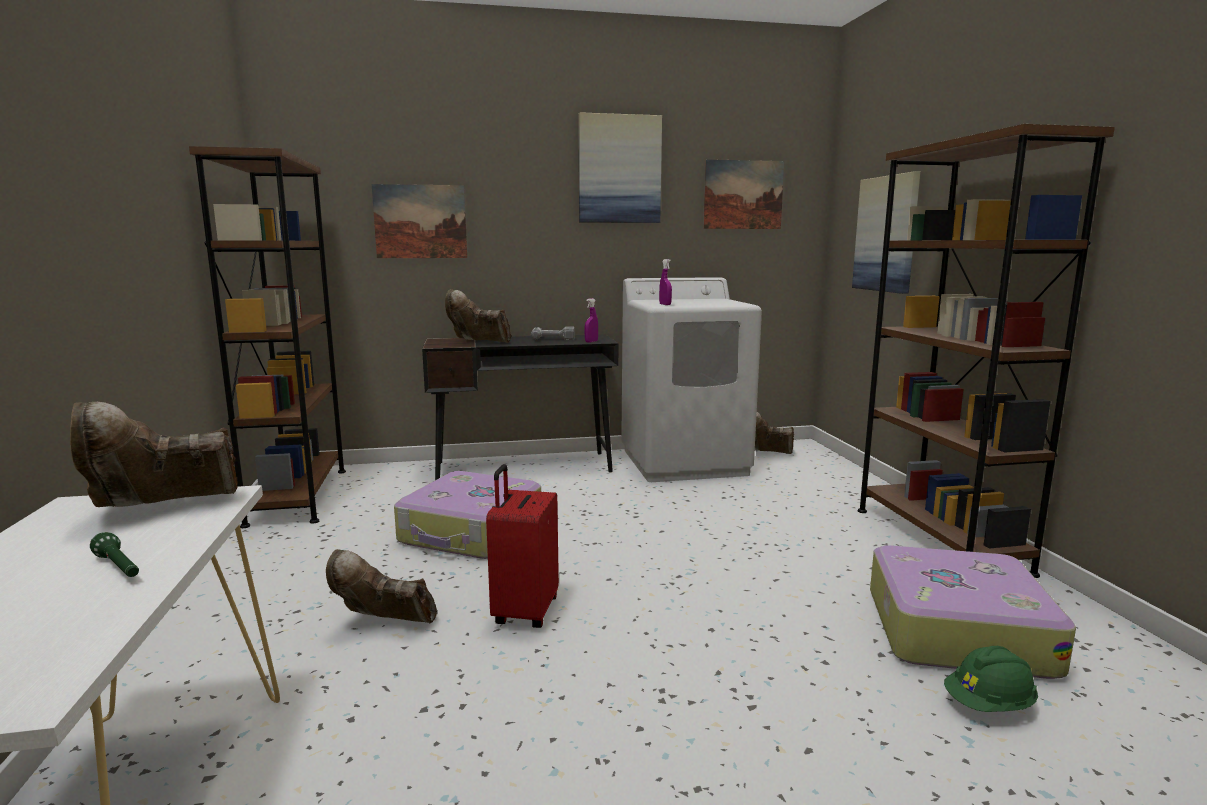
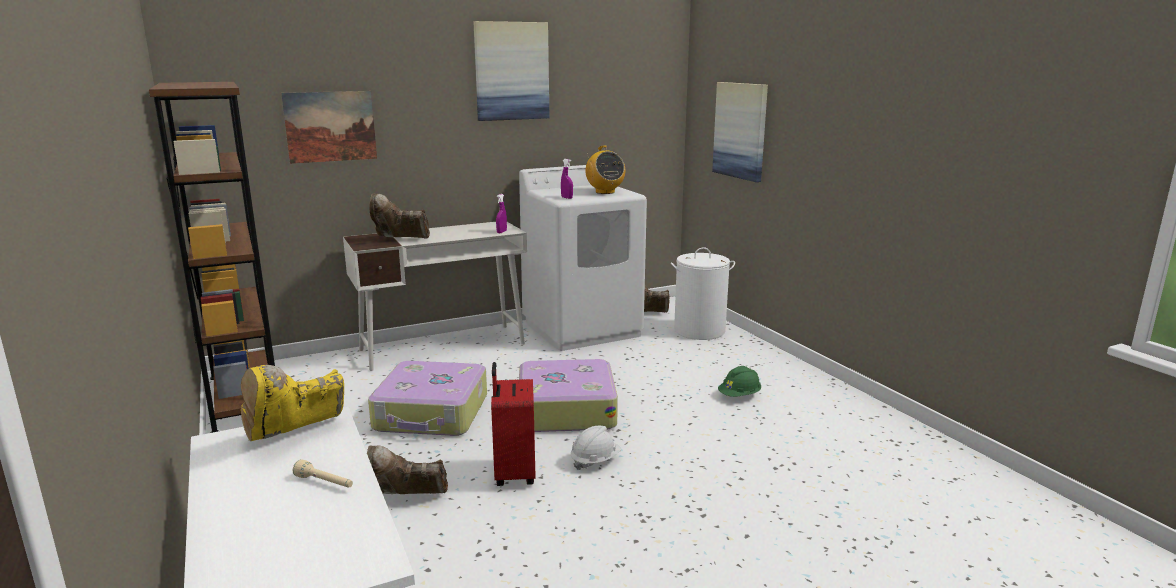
camera: 15 degrees left, 5 degrees up
brown boot [70,402,238,507] -> yellow boot [240,365,344,441]
green flashlight [90,532,139,577] -> beige flashlight [293,459,353,488]
black desk [422,334,618,480] -> white desk [343,222,527,371]
power drill [531,326,574,340] -> none
picture [703,159,785,229] -> none
brown bookcase [858,124,1115,578] -> none
suitcase [870,545,1076,679] -> suitcase moved to [519,359,618,432]
green hard hat [944,646,1038,712] -> green hard hat moved to [718,366,761,397]
none -> white hard hat [571,426,621,470]
none -> radio [585,146,625,194]
none -> white laundry basket [671,247,735,340]

